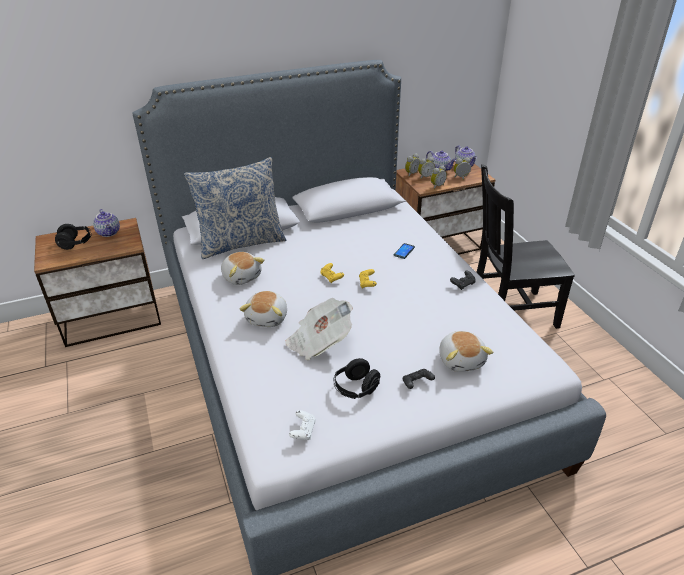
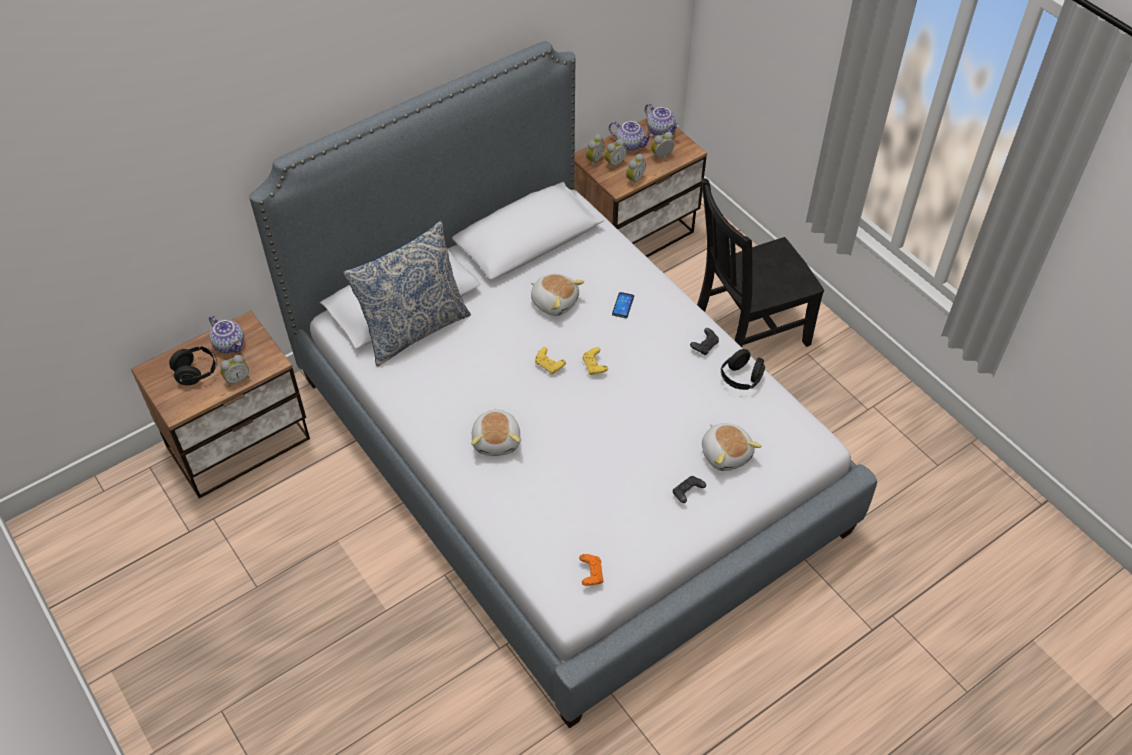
camera: 15 degrees left, 15 degrees up
plush toy [221,252,265,285] -> plush toy moved to [531,274,584,316]
newspaper [285,298,353,360] -> none
white game controller [289,410,316,440] -> orange game controller [579,554,604,586]
black headphones [334,358,380,399] -> black headphones moved to [721,349,765,390]
none -> alarm clock [220,355,249,387]

